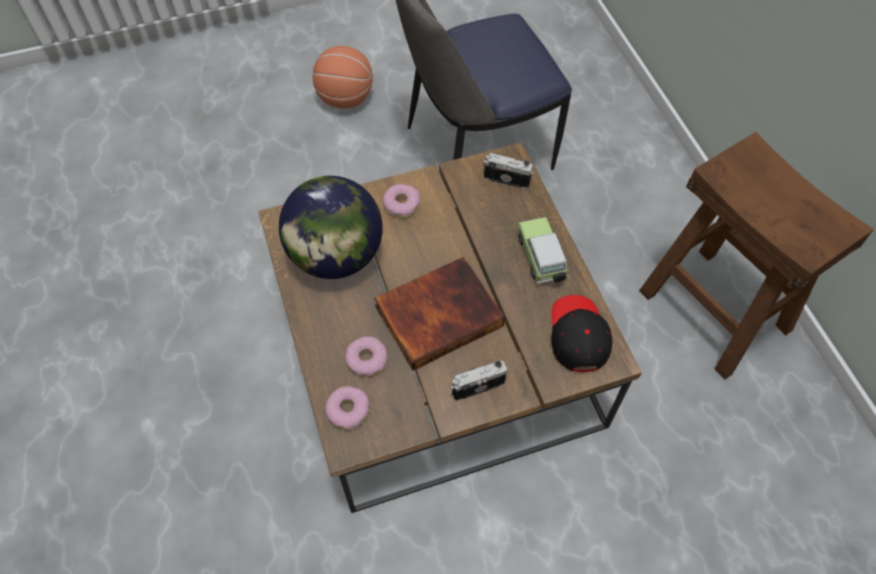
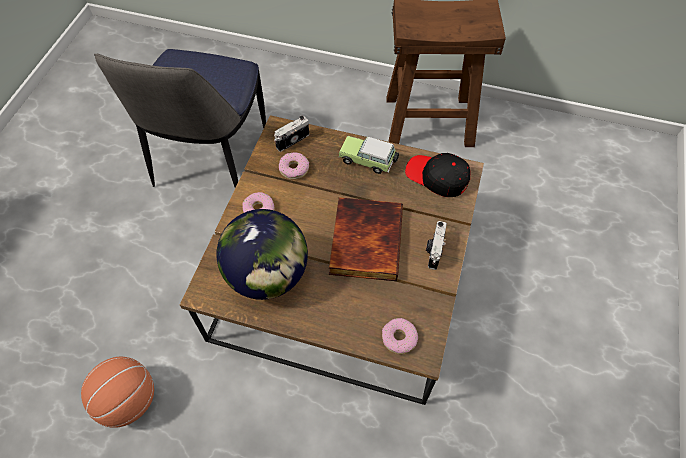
camera: 55 degrees left, 0 degrees up
basketball [313,46,373,109] -> basketball moved to [81,357,154,428]
donut [345,336,387,377] -> donut moved to [279,152,309,180]

